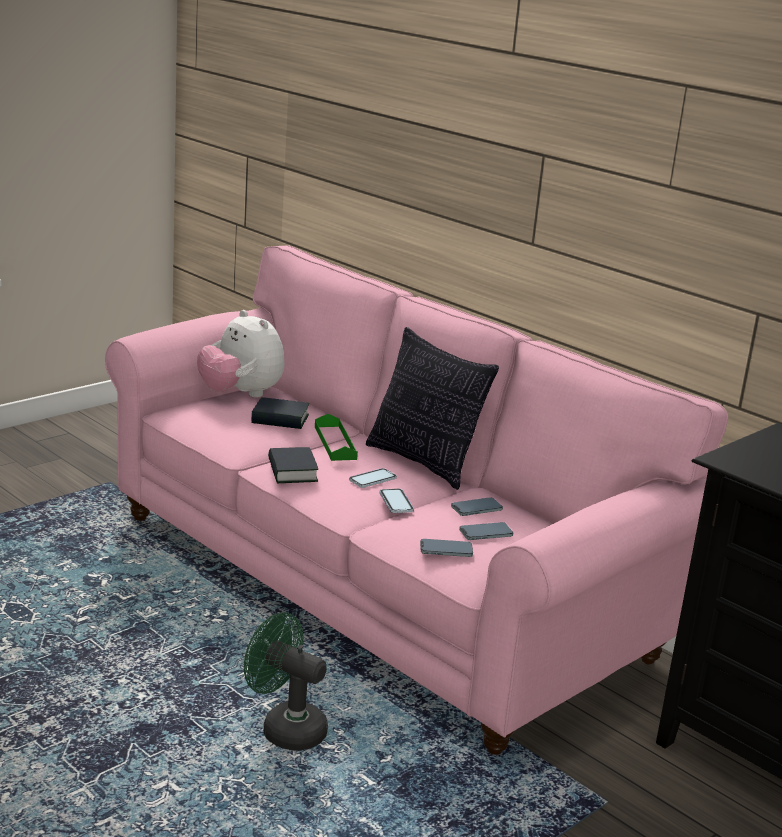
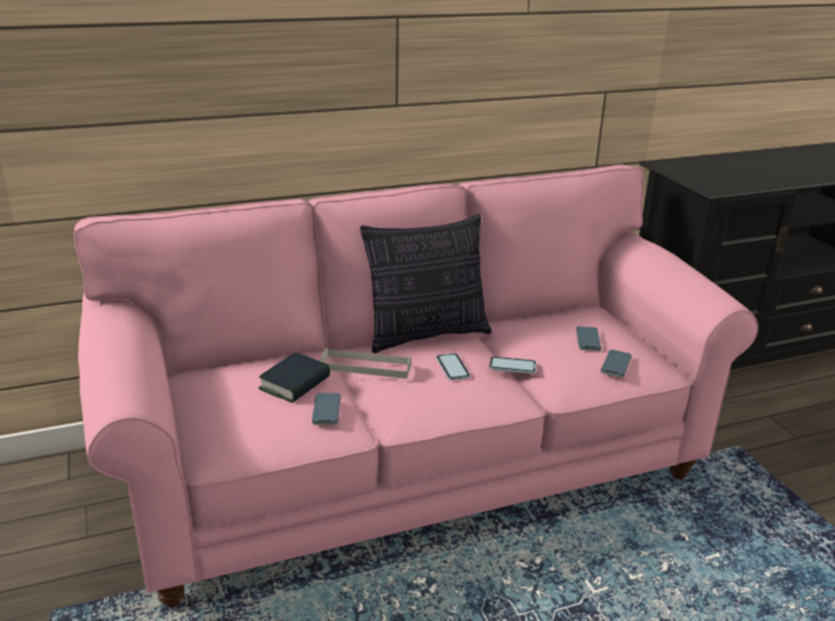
camera: 65 degrees left, 5 degrees up
plush toy [197,310,285,397] -> none
green fan [244,612,328,751] -> none
book [268,447,318,483] -> none
green tray [315,414,358,461] -> grey tray [321,348,412,379]
phone [451,497,503,516] -> phone moved to [312,393,340,425]

